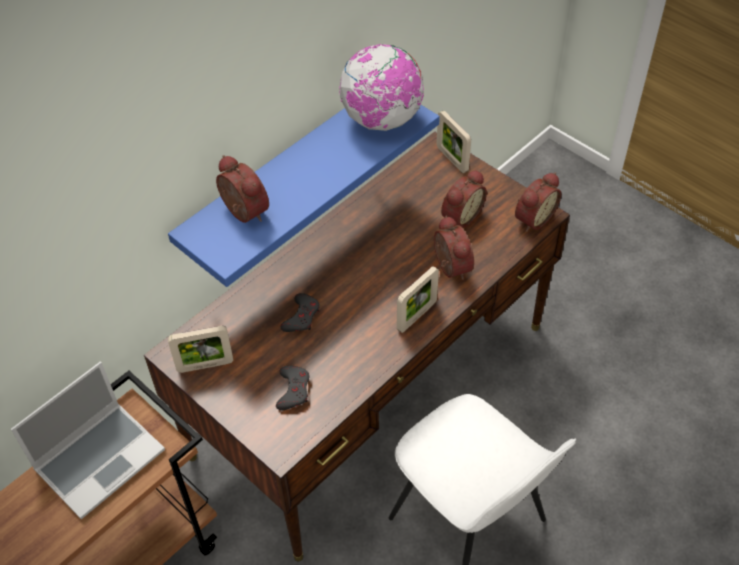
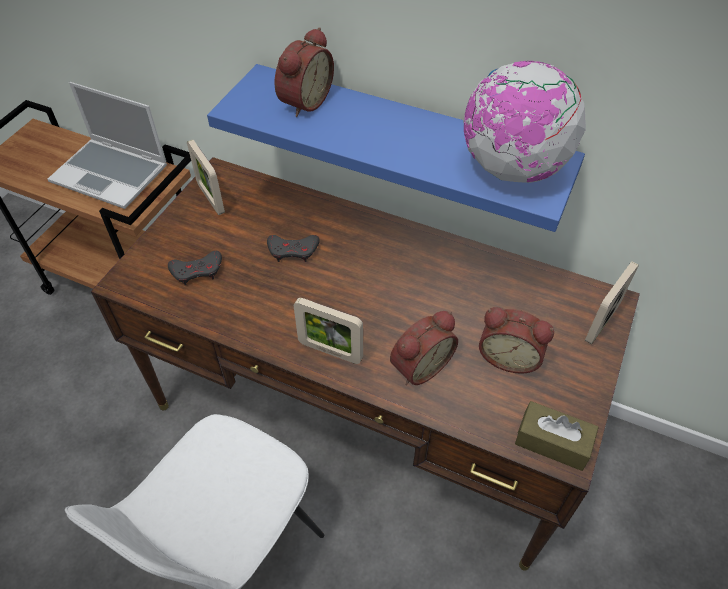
camera: 70 degrees right, 0 degrees up
alarm clock [515,172,561,232] -> brown tissue box [515,401,599,471]

